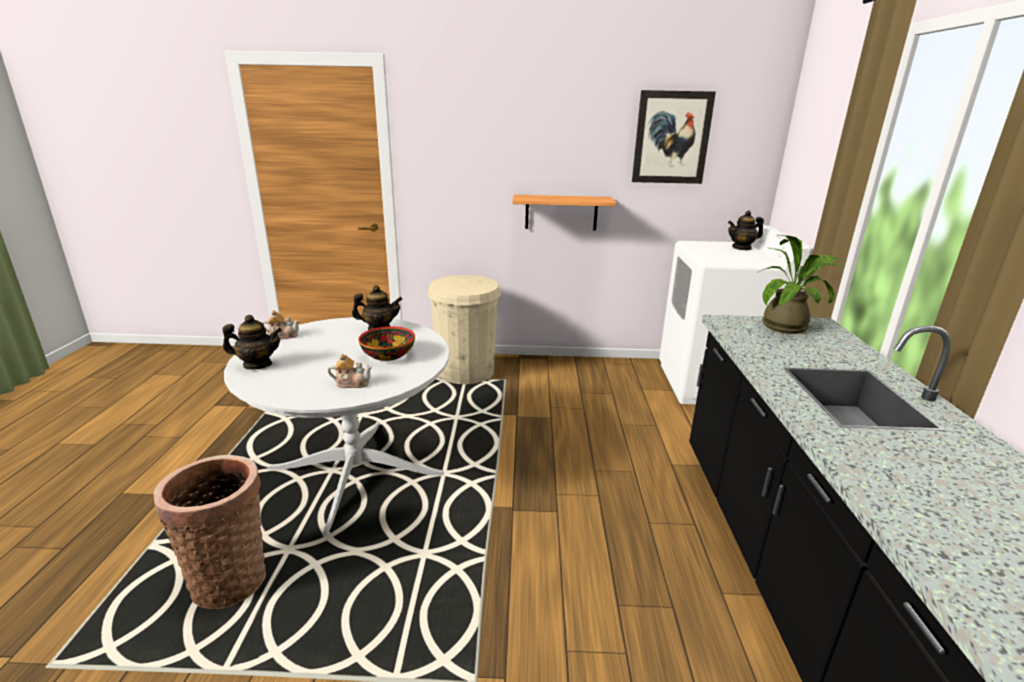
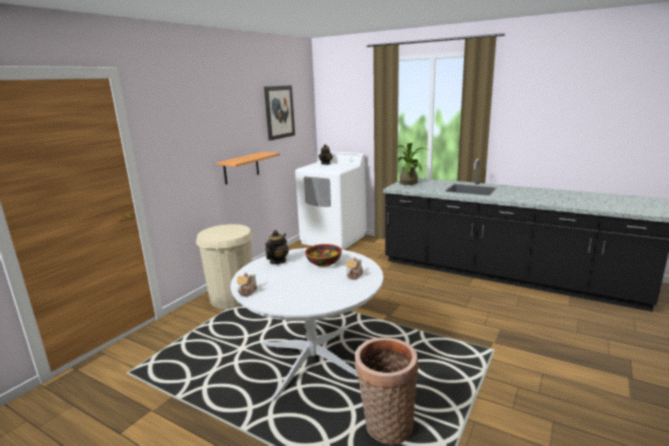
camera: 60 degrees left, 5 degrees down
teapot [223,315,282,370] -> none

